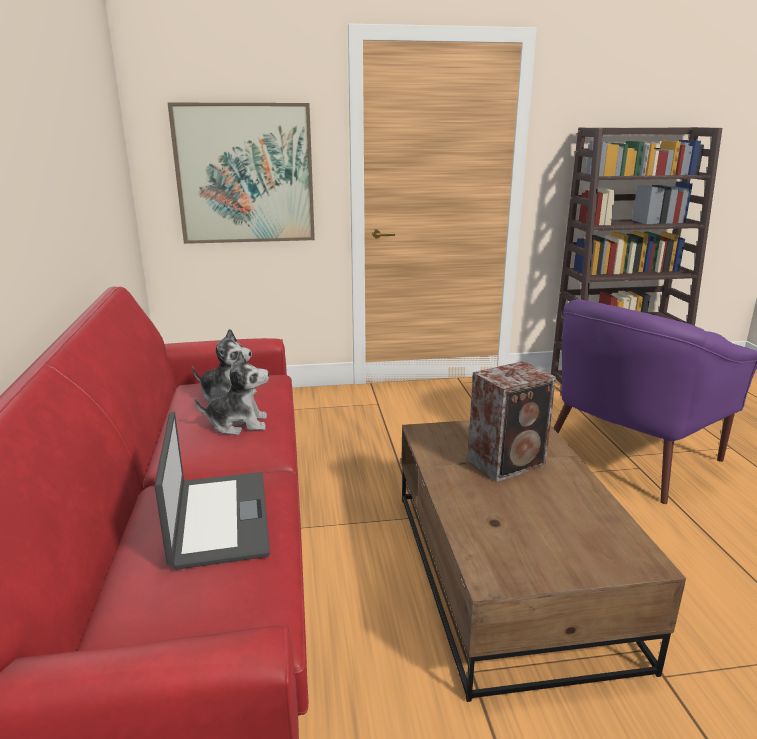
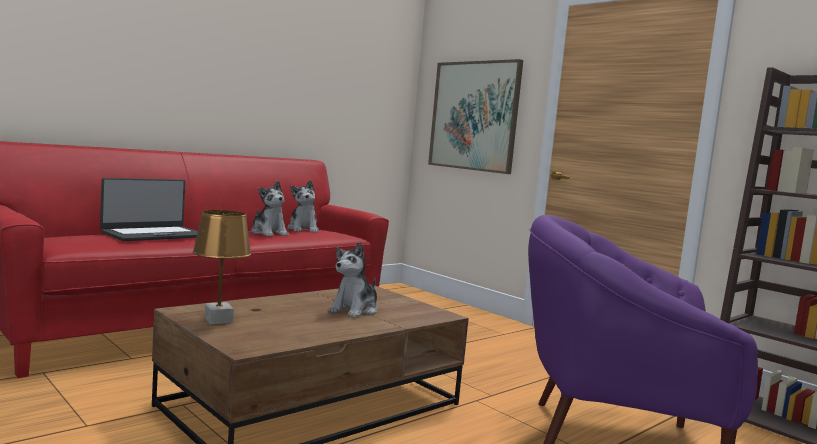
camera: 55 degrees right, 15 degrees down
speaker [468,361,556,482] -> plush toy [328,242,378,318]
none -> brown table lamp [193,210,251,324]

